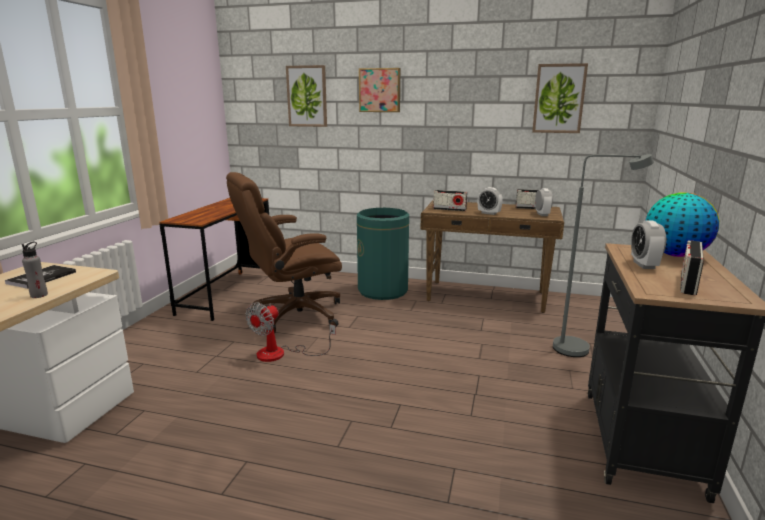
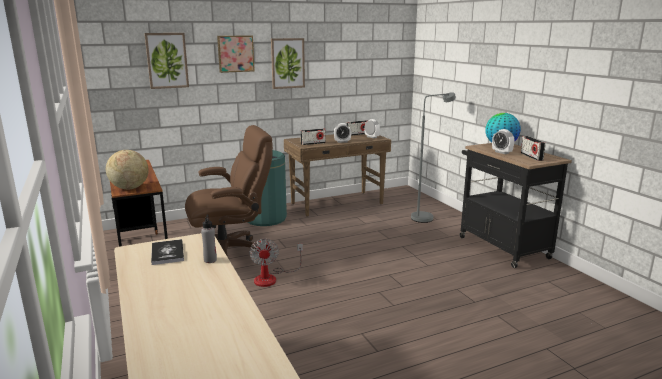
camera: 40 degrees left, 0 degrees up
brown office chair [226,172,342,334] -> brown office chair turned 135 degrees counterclockwise [185,125,273,257]
picture [532,63,588,133] -> picture moved to [271,38,305,89]
none -> globe [106,150,149,189]

